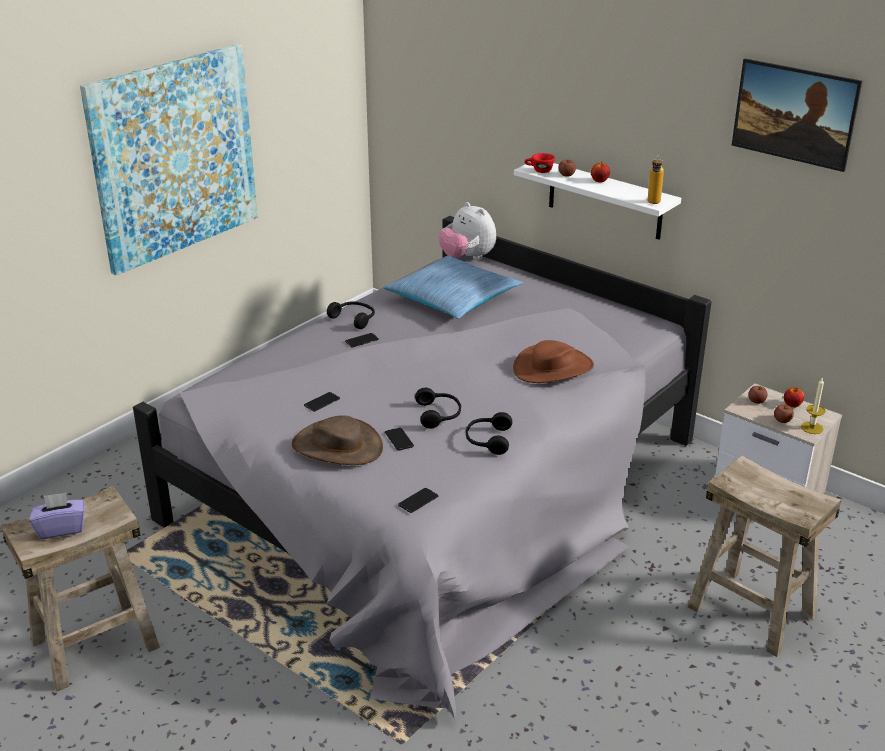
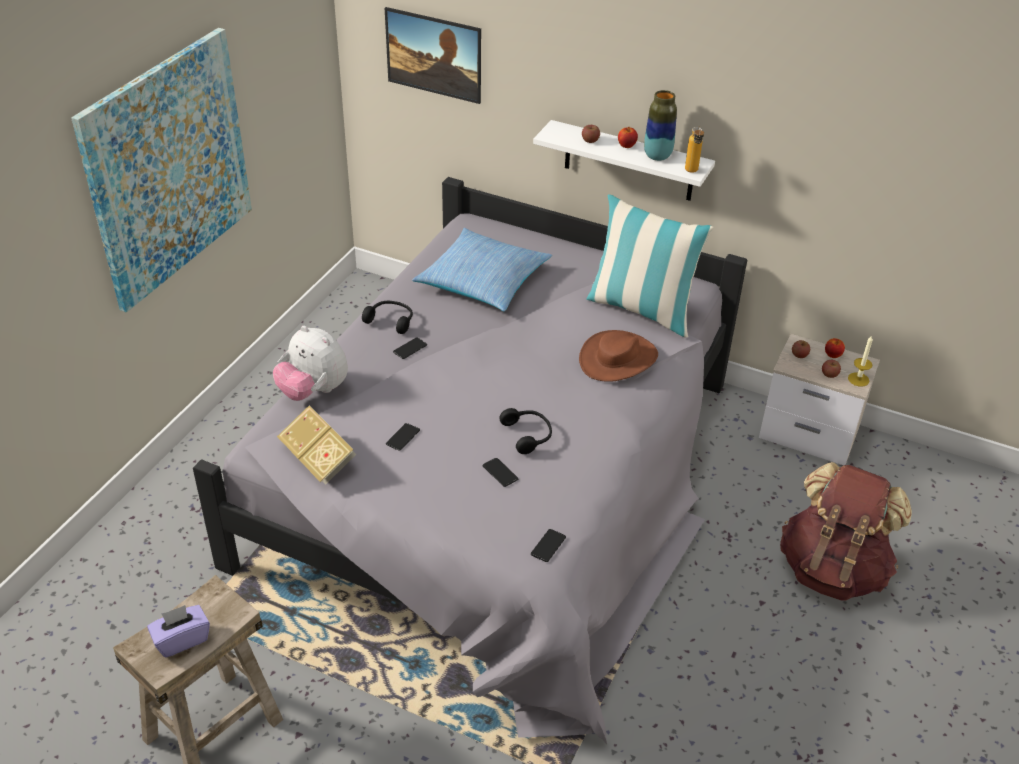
camera: 15 degrees left, 10 degrees up
brown hat [292,415,383,465] -> none
plush toy [439,202,496,260] -> plush toy moved to [273,326,348,401]
black headphones [465,412,512,455] -> none
red cup [525,153,555,173] -> none
beige stool [688,455,841,657] -> brown backpack [780,462,912,601]
picture [732,59,862,172] -> picture moved to [385,7,481,104]
none -> book [277,406,356,485]
none -> pillow [587,194,714,337]
none -> vase [644,90,677,161]

